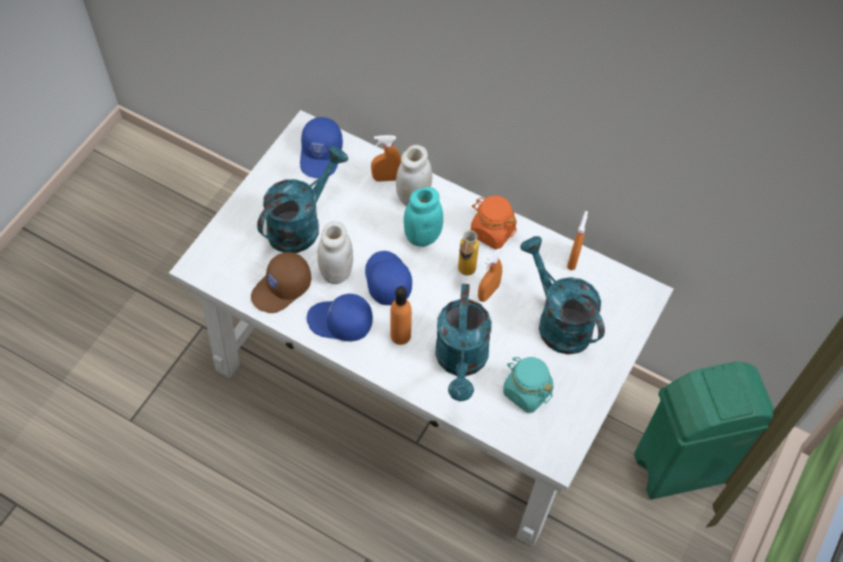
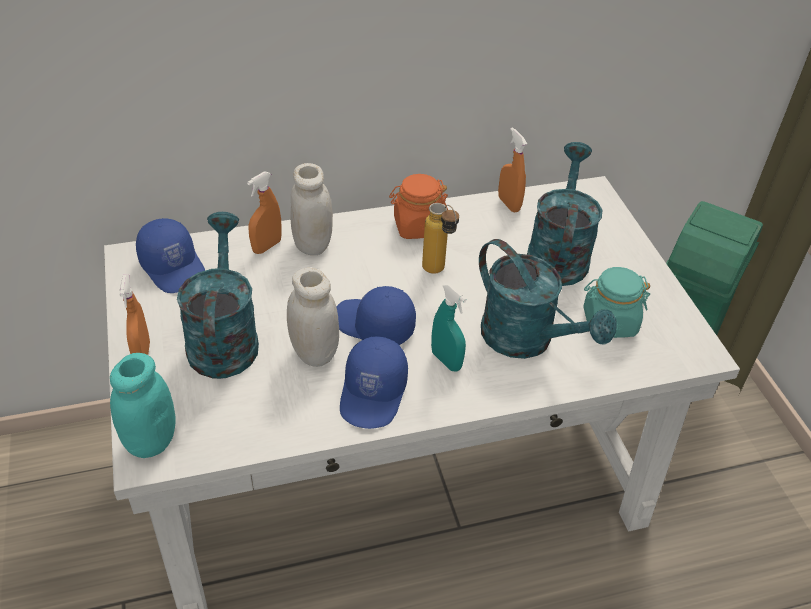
camera: 45 degrees left, 15 degrees down
brown cap [251,252,311,313] -> none
blue cap [307,294,373,341] -> blue cap turned 45 degrees counterclockwise [340,336,408,429]
orange bottle [391,286,412,345] -> turquoise spray bottle [431,283,467,372]
turquoise jar [404,187,443,247] -> turquoise jar moved to [110,353,176,458]
orange spray bottle [478,249,502,302] -> orange spray bottle moved to [119,275,150,355]
turquoise watering can [520,236,605,355] -> turquoise watering can turned 90 degrees clockwise [527,142,602,286]

